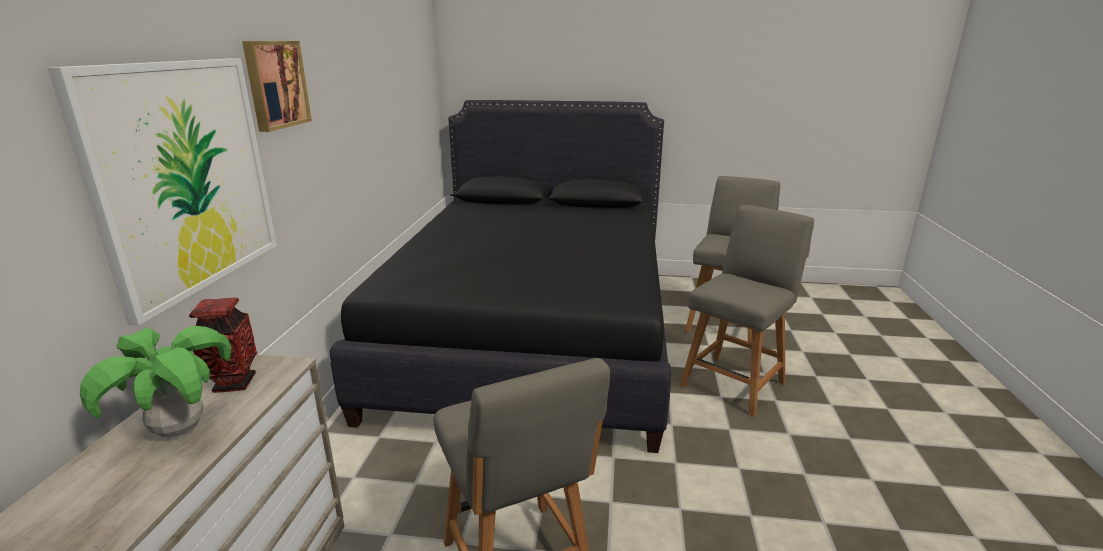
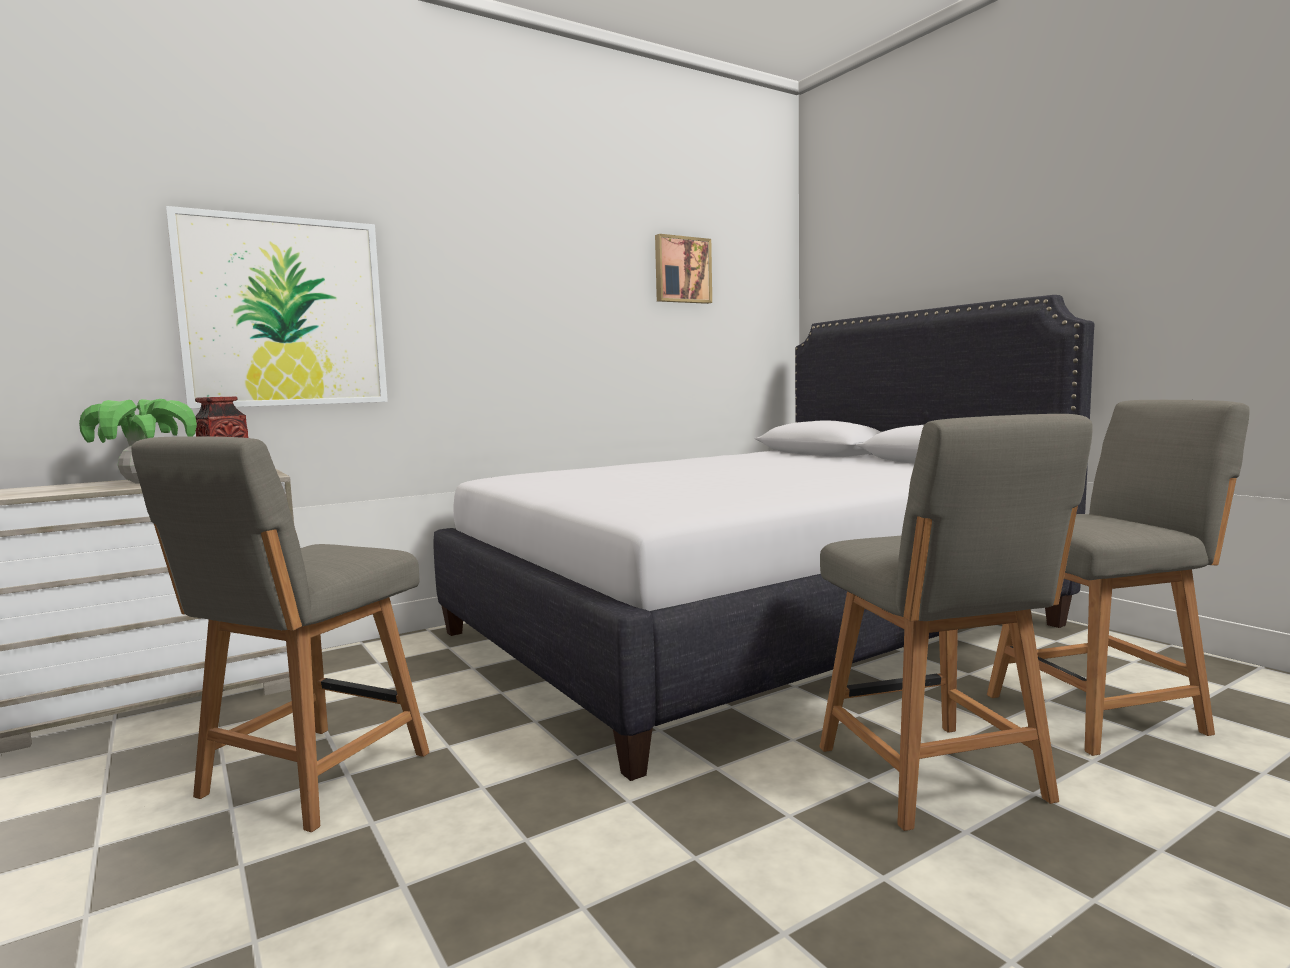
camera: 50 degrees right, 15 degrees down
picture [242,41,312,132] -> picture moved to [655,234,712,304]
black bed [330,100,671,453] -> white bed [433,295,1095,781]
grey chair [680,205,814,417] -> grey chair turned 75 degrees clockwise [819,414,1093,831]

